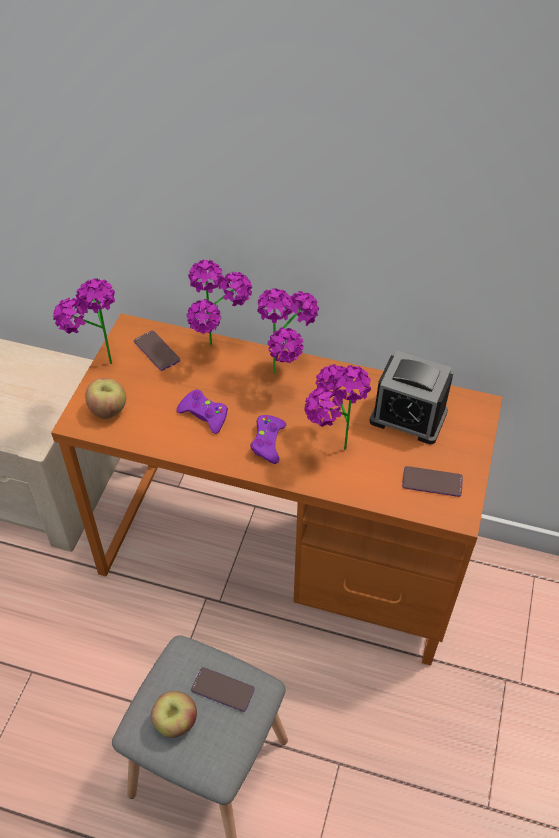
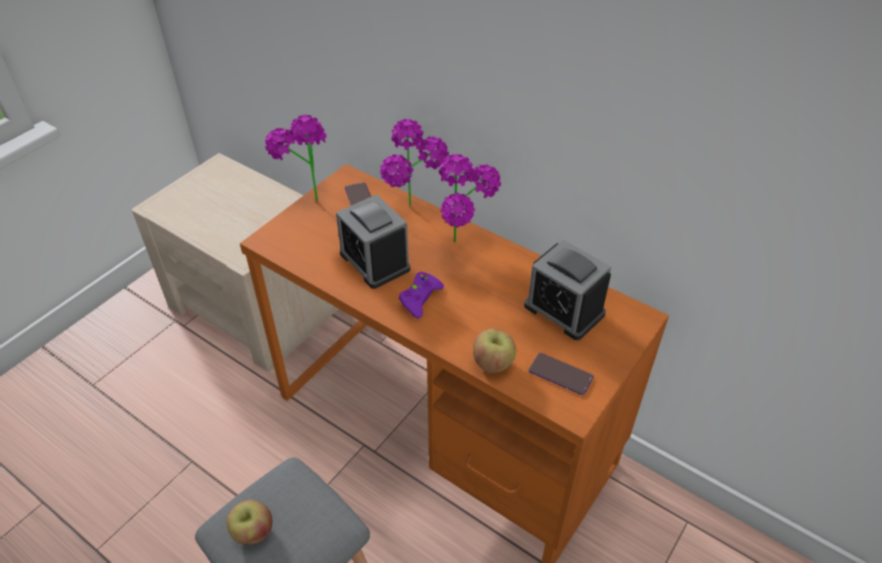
camera: 20 degrees right, 5 degrees down
apple [85,378,126,419] -> apple moved to [473,329,516,373]
purple game controller [177,390,228,434] -> alarm clock [336,194,410,289]
phone [191,667,255,712] -> none
potted plant [304,364,371,450] -> none

